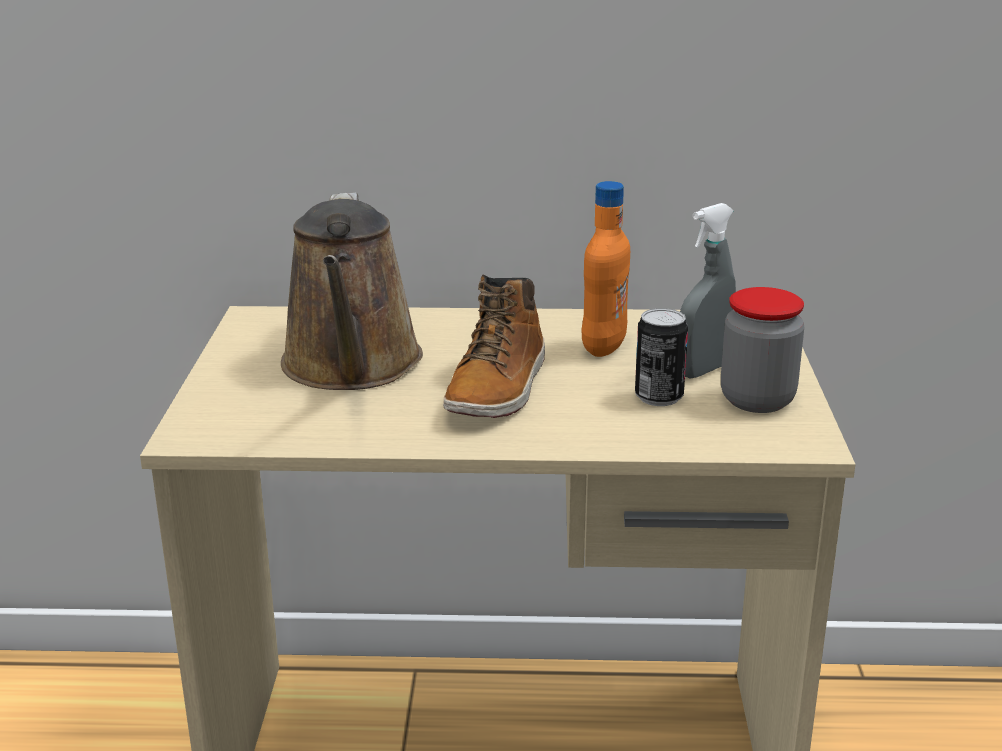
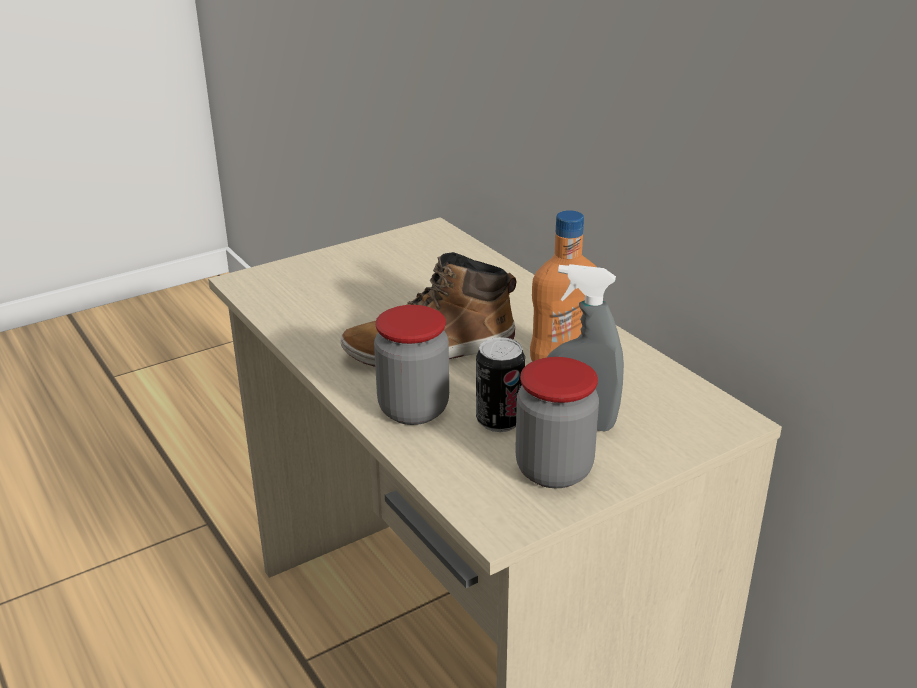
camera: 55 degrees right, 5 degrees up
brown watering can [281,192,423,390] -> none
none -> jar [374,305,449,425]

